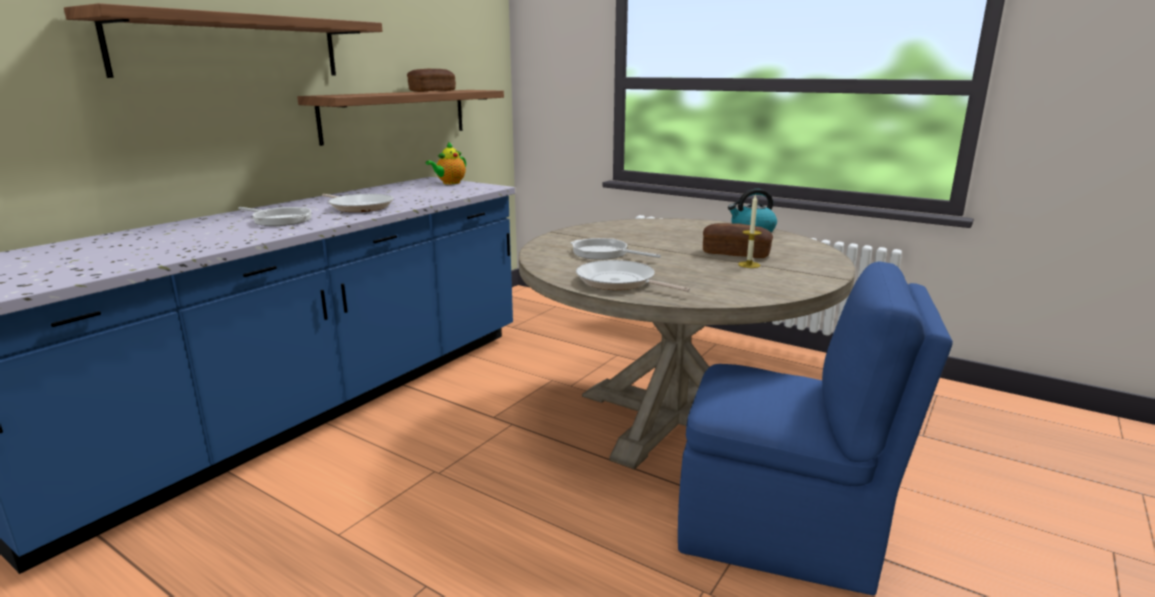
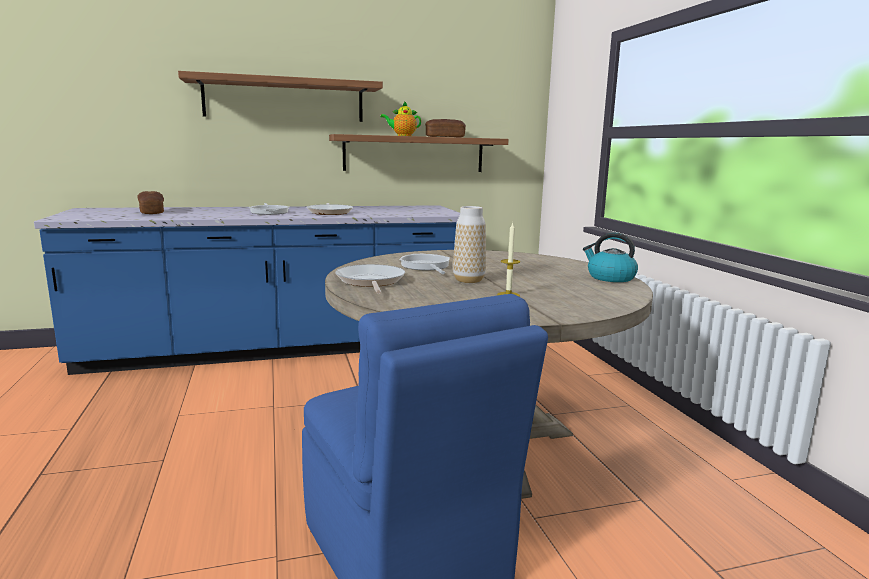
camera: 40 degrees right, 5 degrees down
teapot [425,141,466,184] -> teapot moved to [380,101,421,136]
bread [703,223,773,258] -> bread moved to [137,191,164,214]
none -> vase [453,206,486,283]

